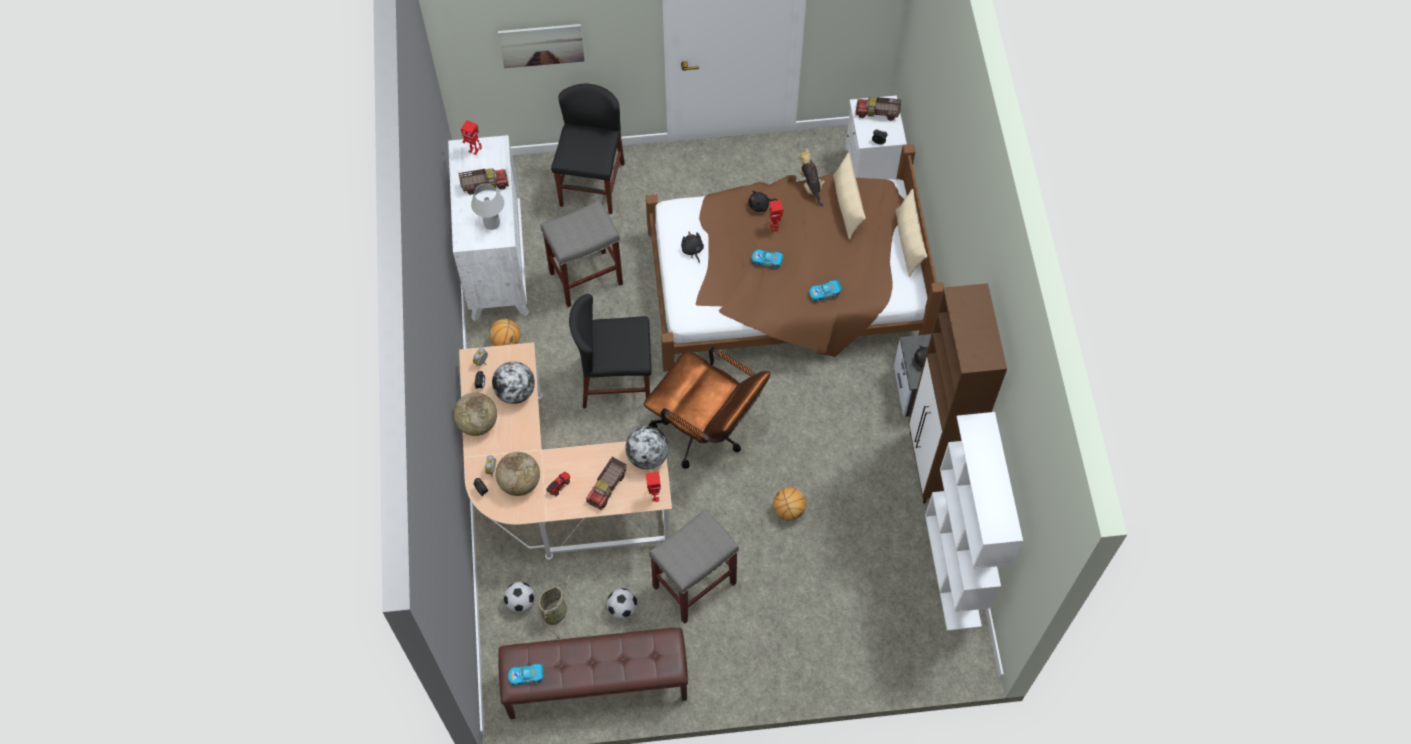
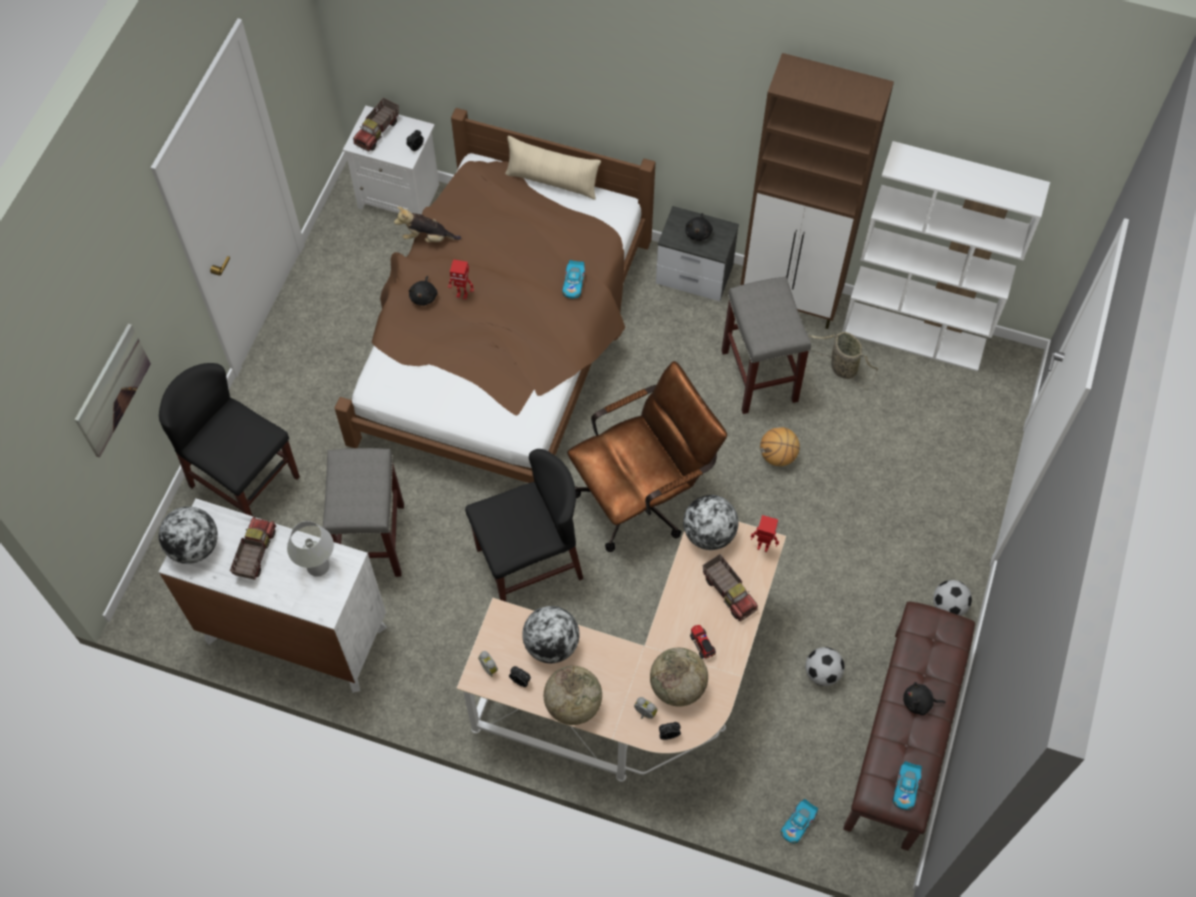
camera: 65 degrees left, 0 degrees up
toy robot [461,120,482,155] -> globe [159,506,218,564]
basketball [489,319,521,346] -> none
football [504,582,535,613] -> football moved to [933,580,972,616]
basket [538,574,571,640] -> basket moved to [809,331,878,387]
black chair [569,294,652,408] -> black chair turned 135 degrees counterclockwise [465,449,583,602]
grey stool [649,509,739,624] -> grey stool moved to [721,276,811,414]
black plush toy [681,232,704,264] -> black plush toy moved to [903,682,946,715]
toy car [751,250,784,268] -> toy car moved to [781,799,818,844]
beige pillow [833,152,866,240] -> none

